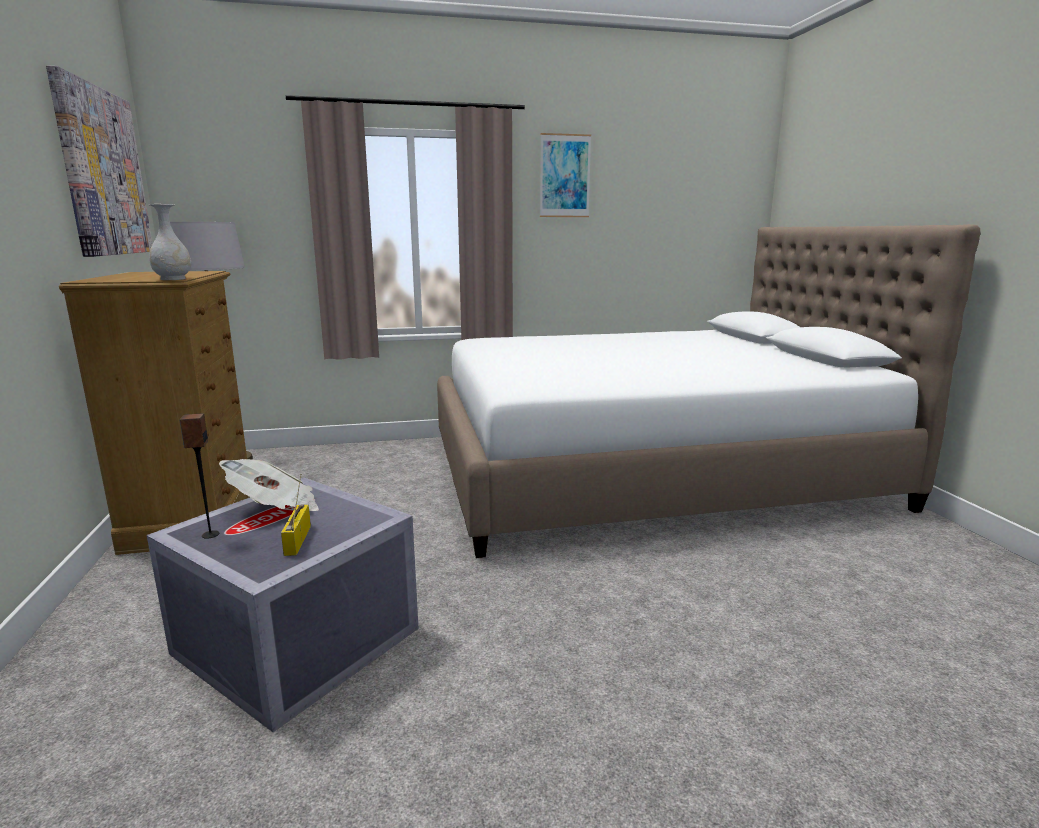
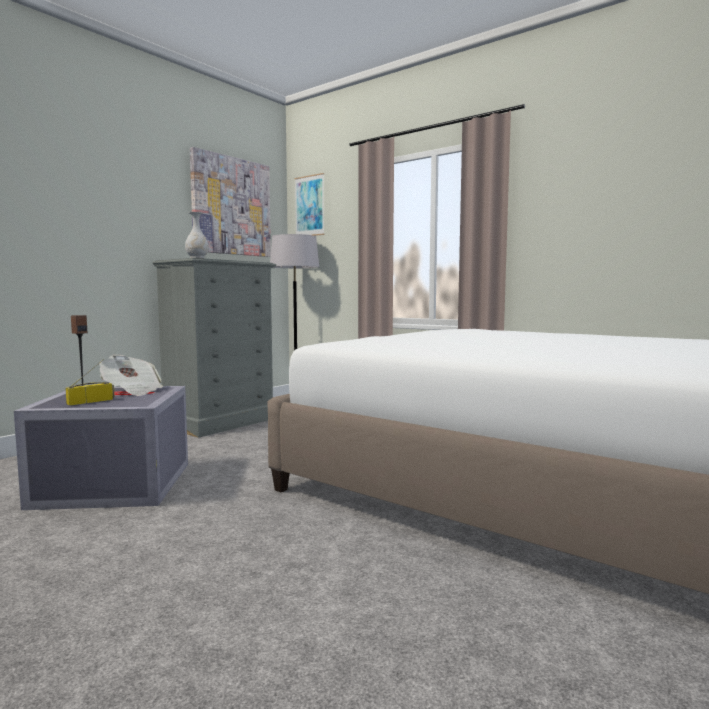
camera: 50 degrees right, 10 degrees down
brown dresser [59,271,249,555] -> grey dresser [153,258,276,438]
picture [540,133,591,217] -> picture moved to [295,173,325,236]

